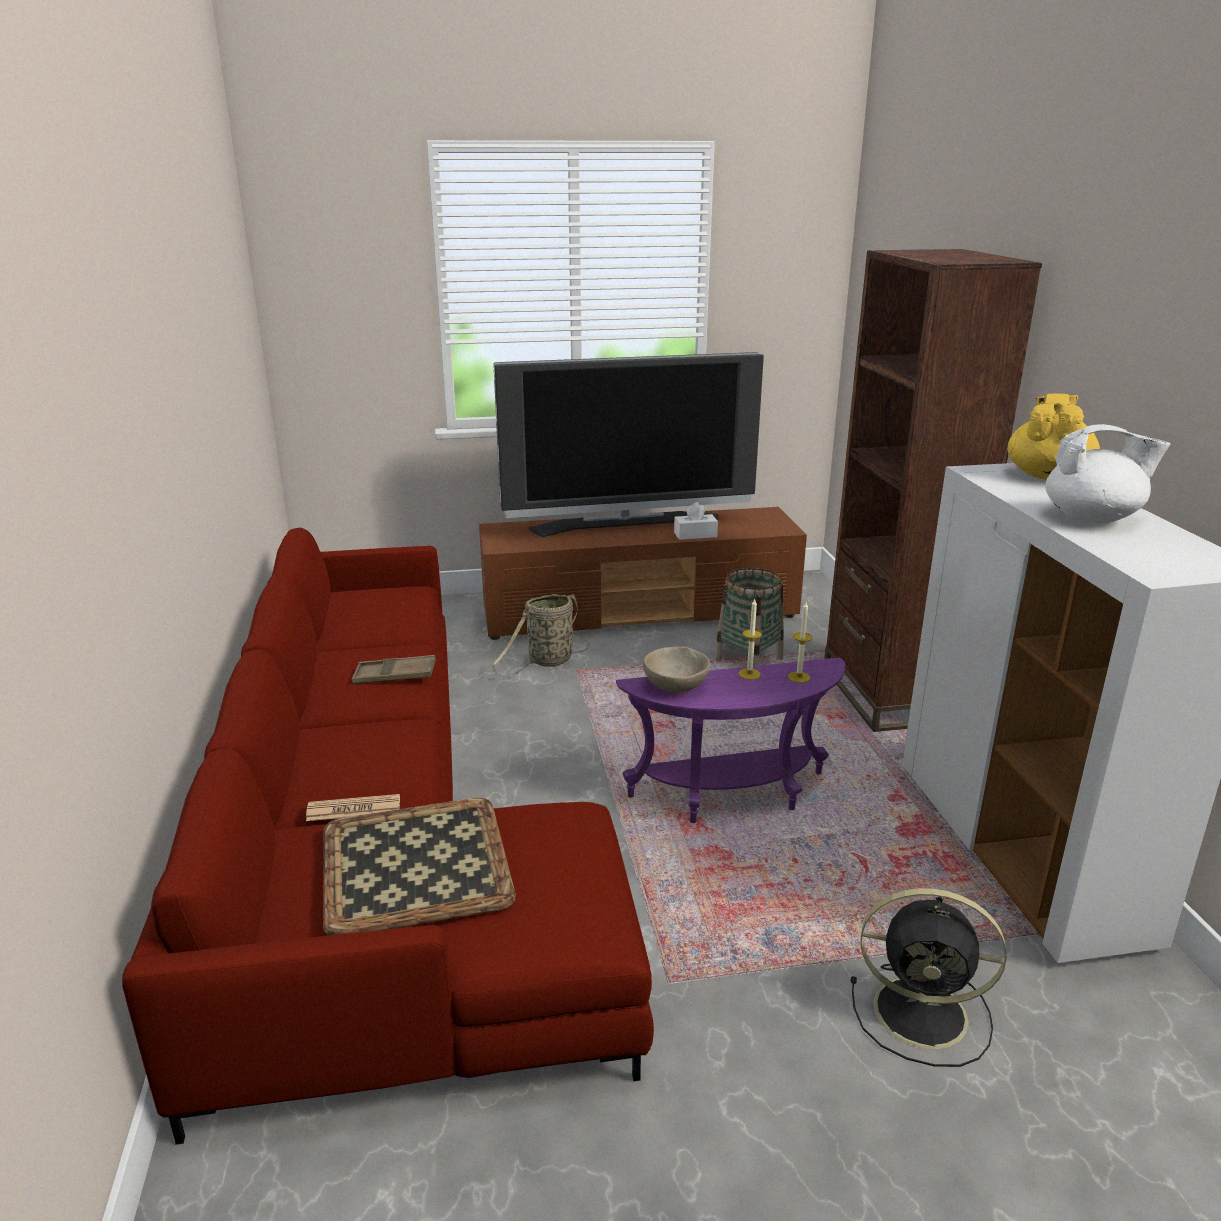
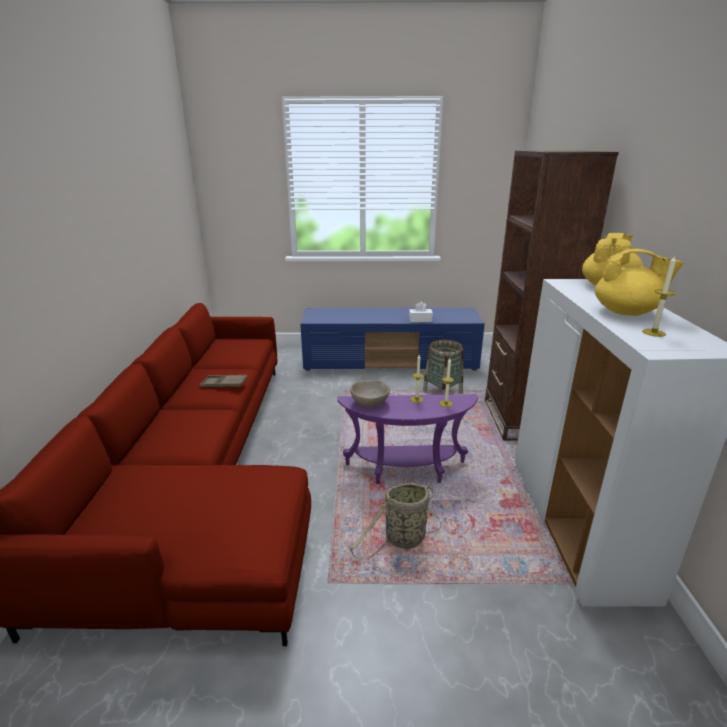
camera: 10 degrees right, 0 degrees up
newspaper [306,794,400,821] -> none
tray [323,798,516,935] -> none
brown tv stand [479,507,807,640] -> blue tv stand [300,308,485,371]
basket [491,594,590,676] -> basket moved to [349,483,442,560]
television [493,352,764,537] -> none
black fan [851,888,1007,1067] -> none
white teapot [1045,424,1170,523] -> yellow teapot [595,249,684,316]
none -> candle [642,256,676,337]

